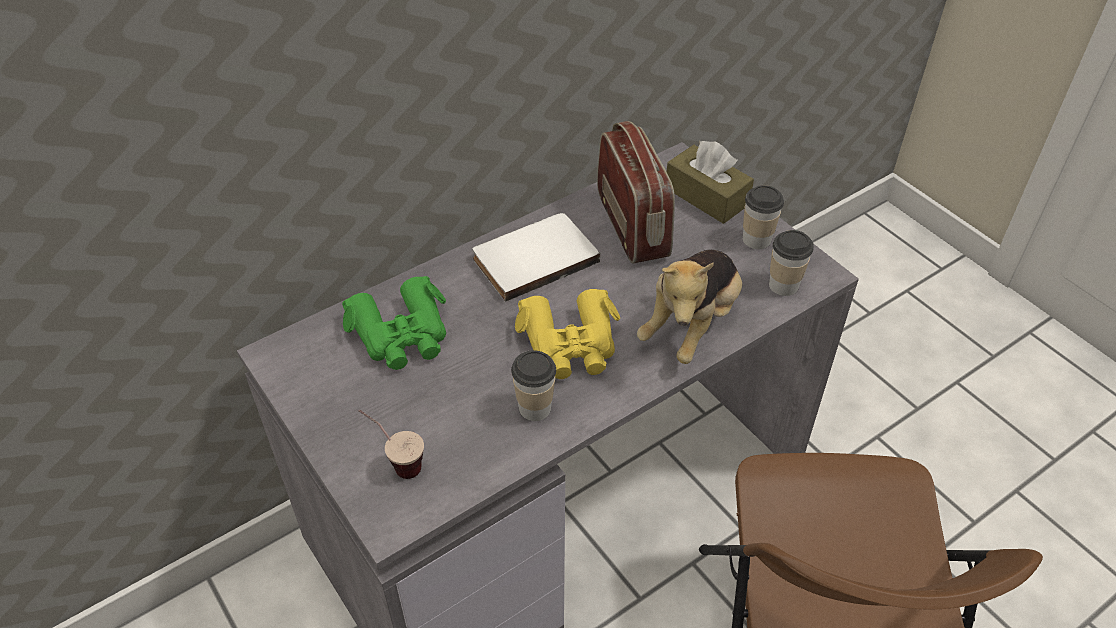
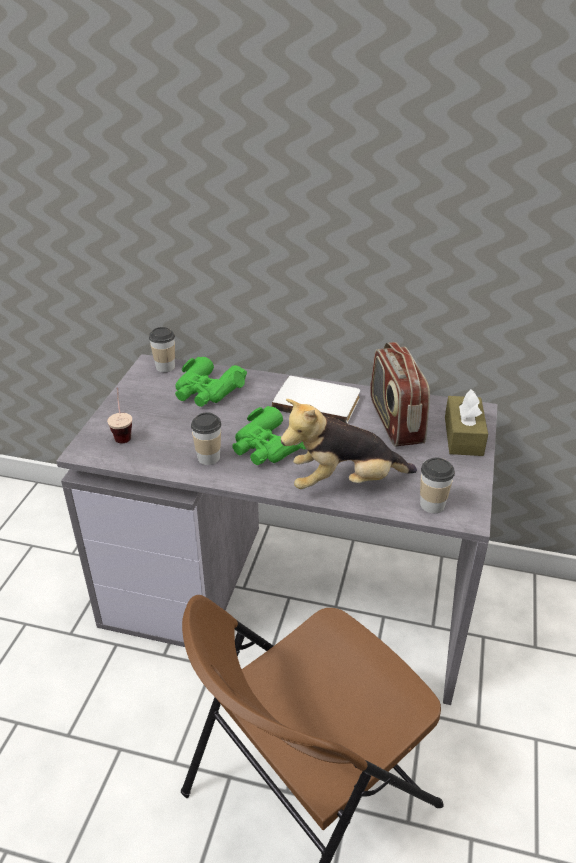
camera: 50 degrees right, 10 degrees down
yellow binoculars [515,289,620,379] -> green binoculars [232,406,306,465]
radio [597,121,675,264] -> radio turned 135 degrees clockwise [370,342,430,447]
cup [743,185,784,249] -> cup moved to [149,327,175,372]

